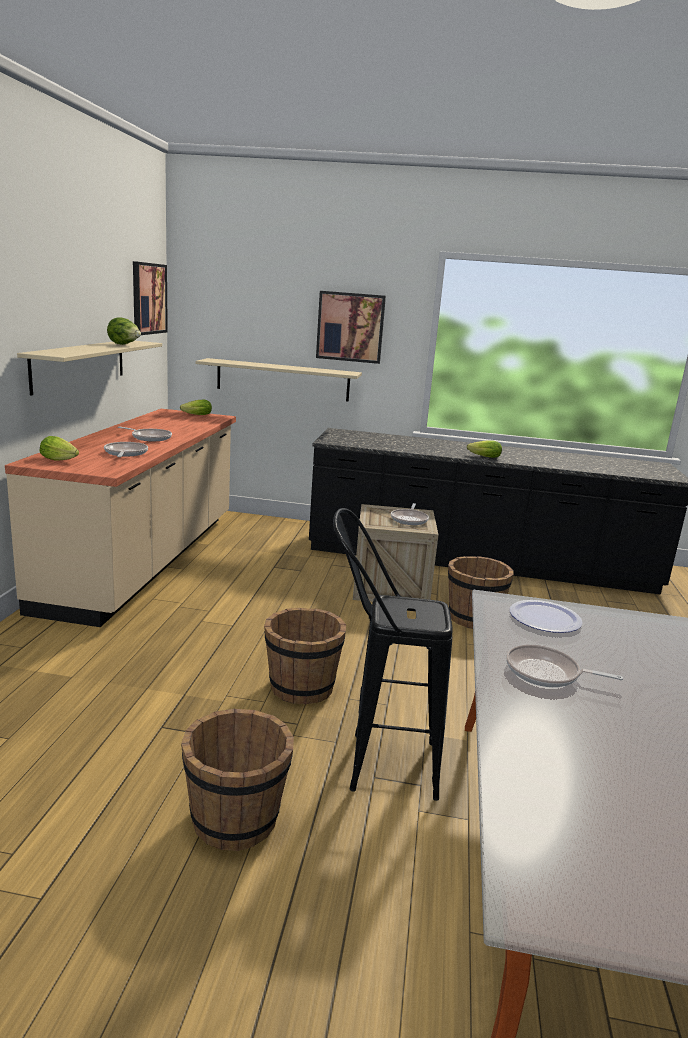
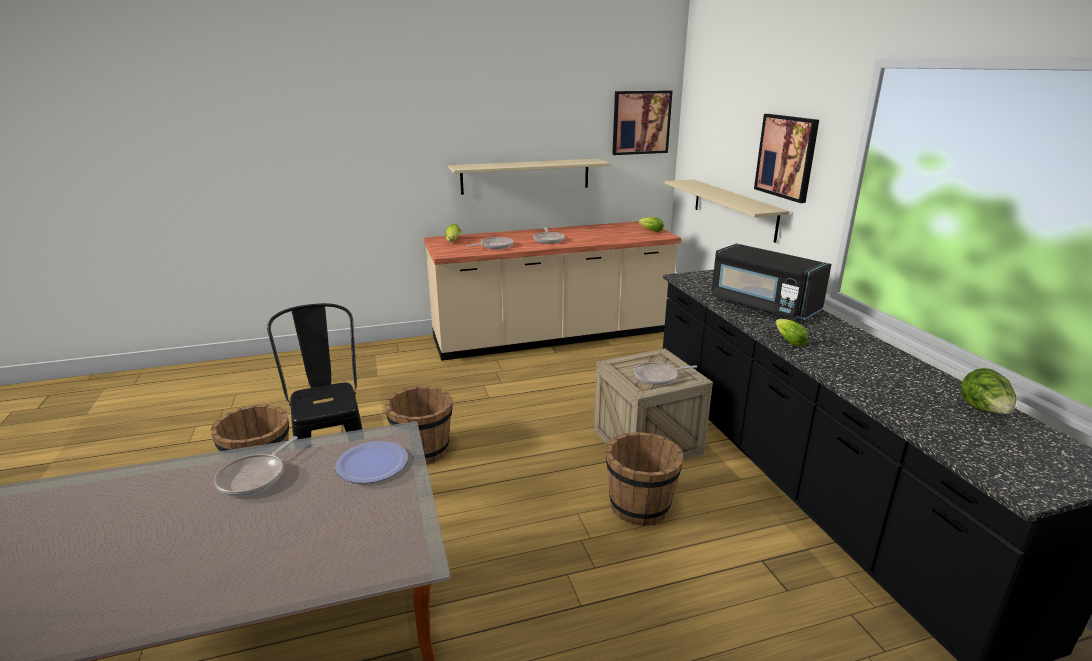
camera: 65 degrees right, 5 degrees up
lettuce [107,317,141,345] -> lettuce moved to [961,368,1016,414]
frying pan [506,645,623,687] -> frying pan turned 150 degrees counterclockwise [214,436,298,496]
none -> black microwave [711,243,832,320]

